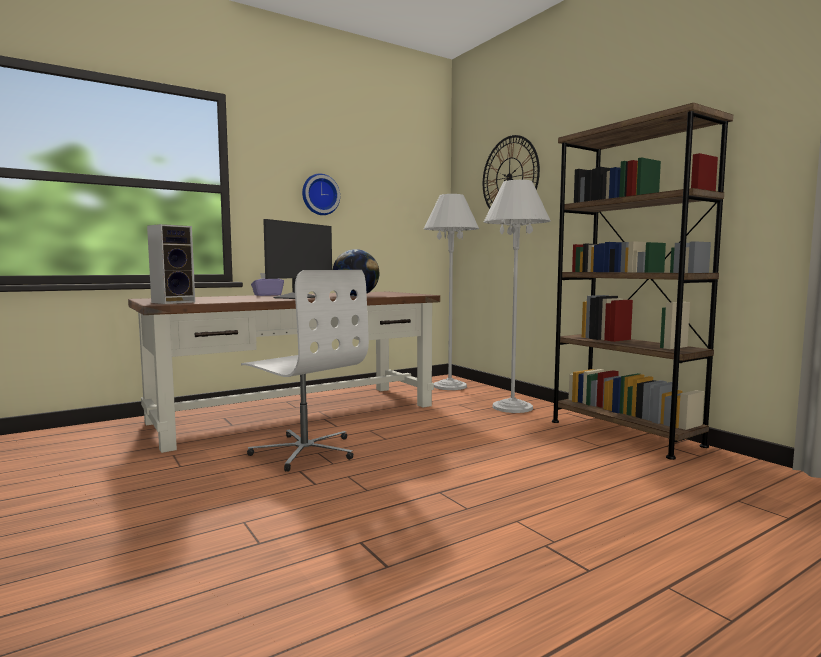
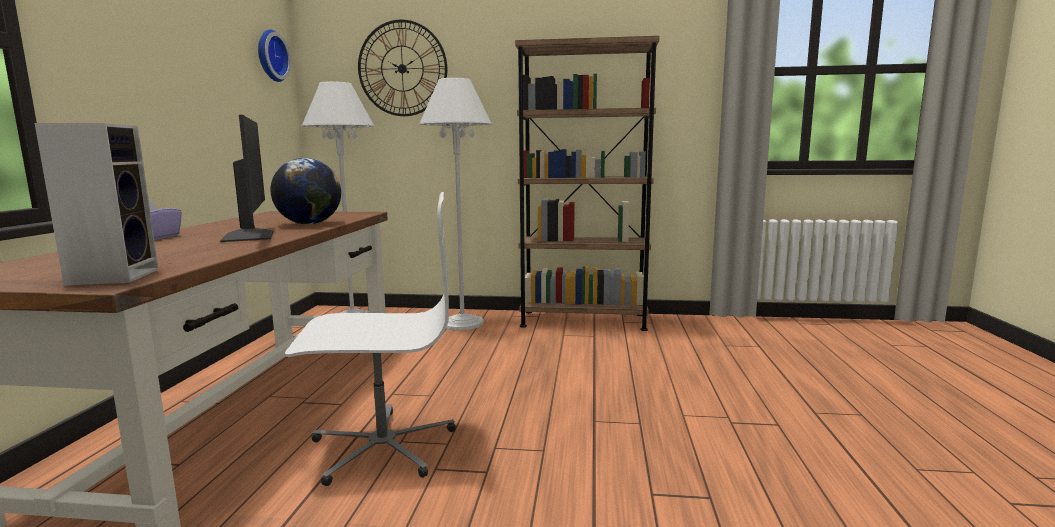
camera: 50 degrees left, 5 degrees up
wall clock [302,173,340,215] -> wall clock moved to [258,29,291,82]

